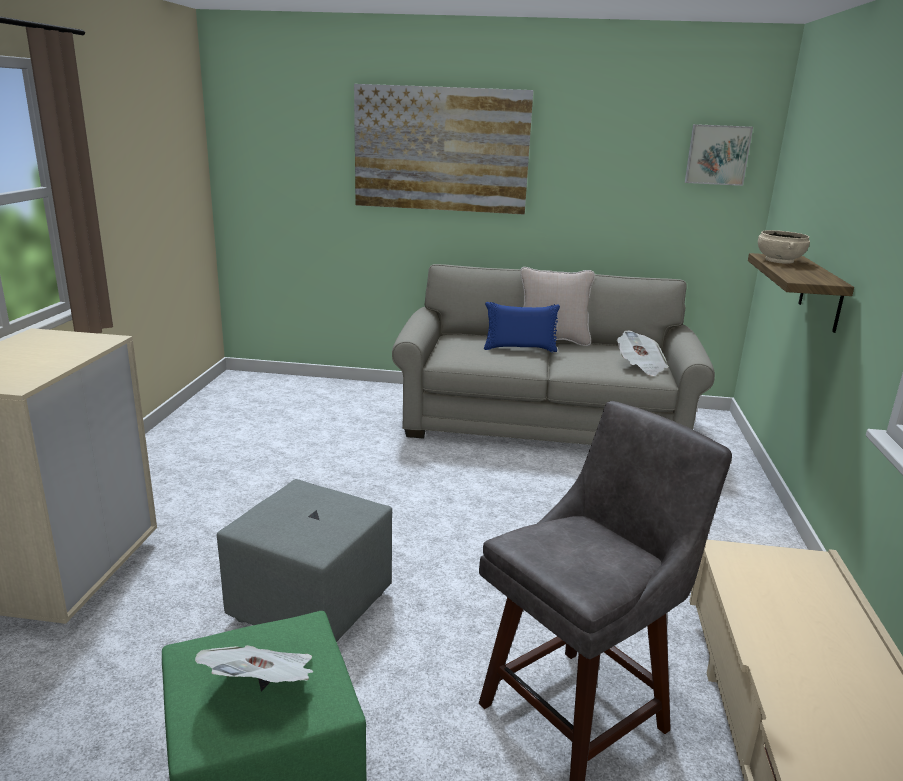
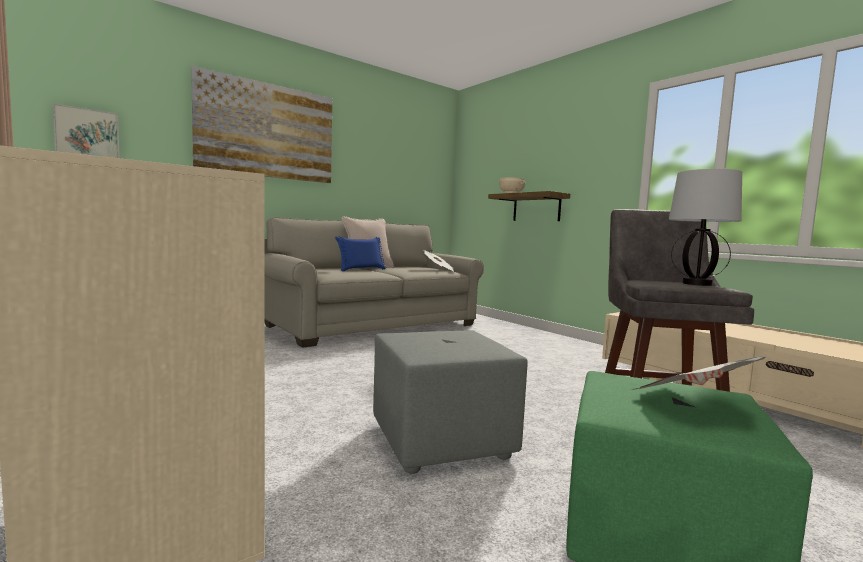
camera: 45 degrees left, 15 degrees down
picture [685,124,753,186] -> picture moved to [53,103,119,158]
none -> table lamp [669,169,742,286]

